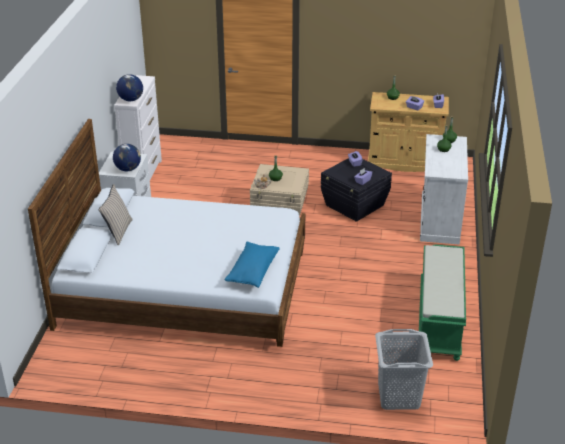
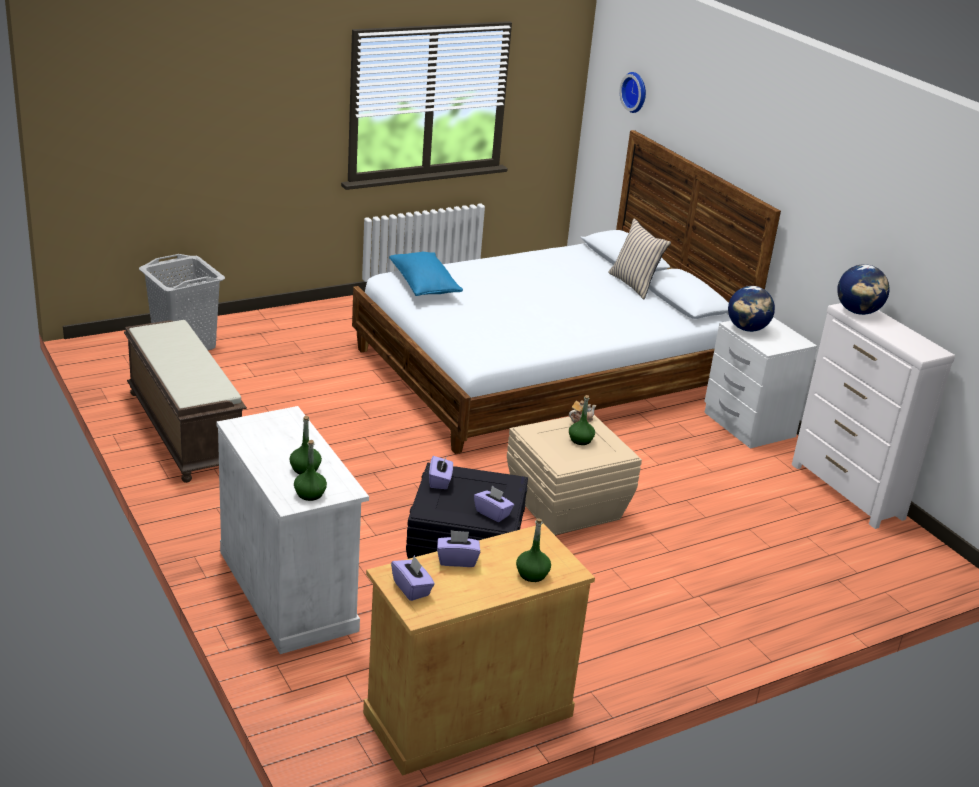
camera: 140 degrees right, 5 degrees down
green bench [419,245,466,361] -> brown bench [124,320,247,483]
none -> wall clock [620,72,646,113]

